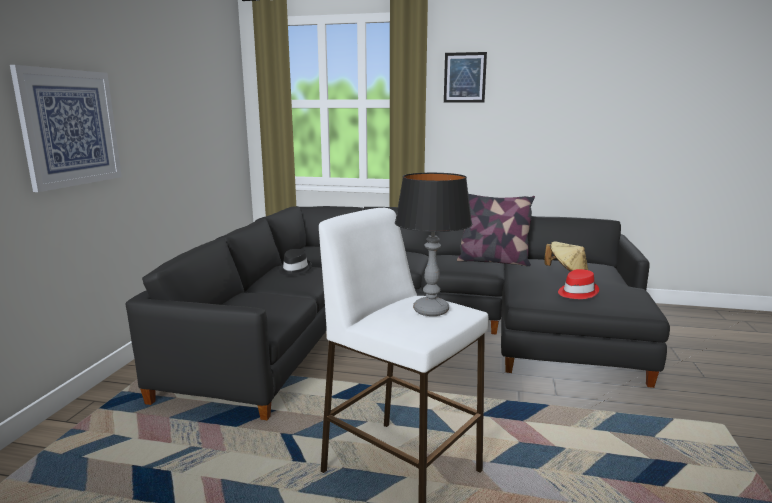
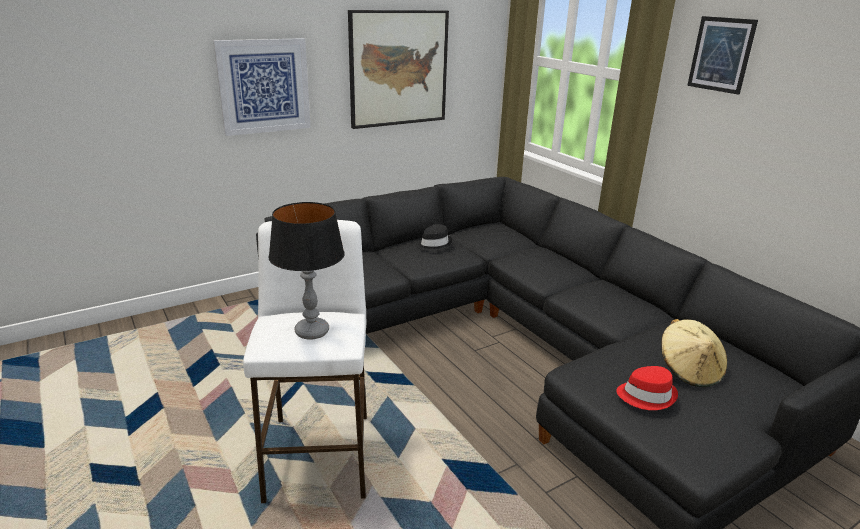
camera: 45 degrees right, 10 degrees up
pillow [457,194,535,266] -> none
none -> picture [348,10,449,129]

